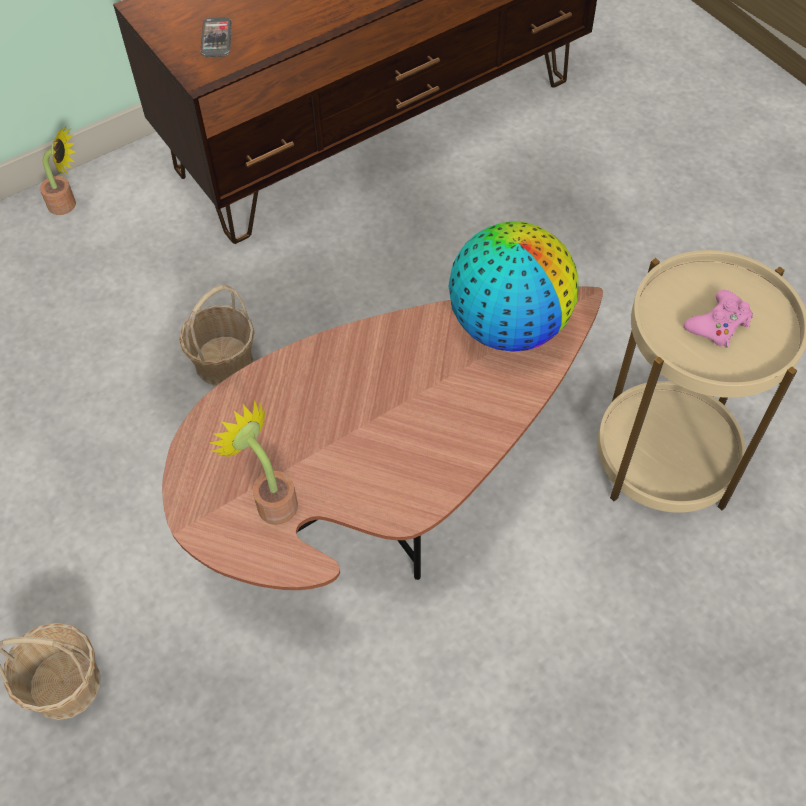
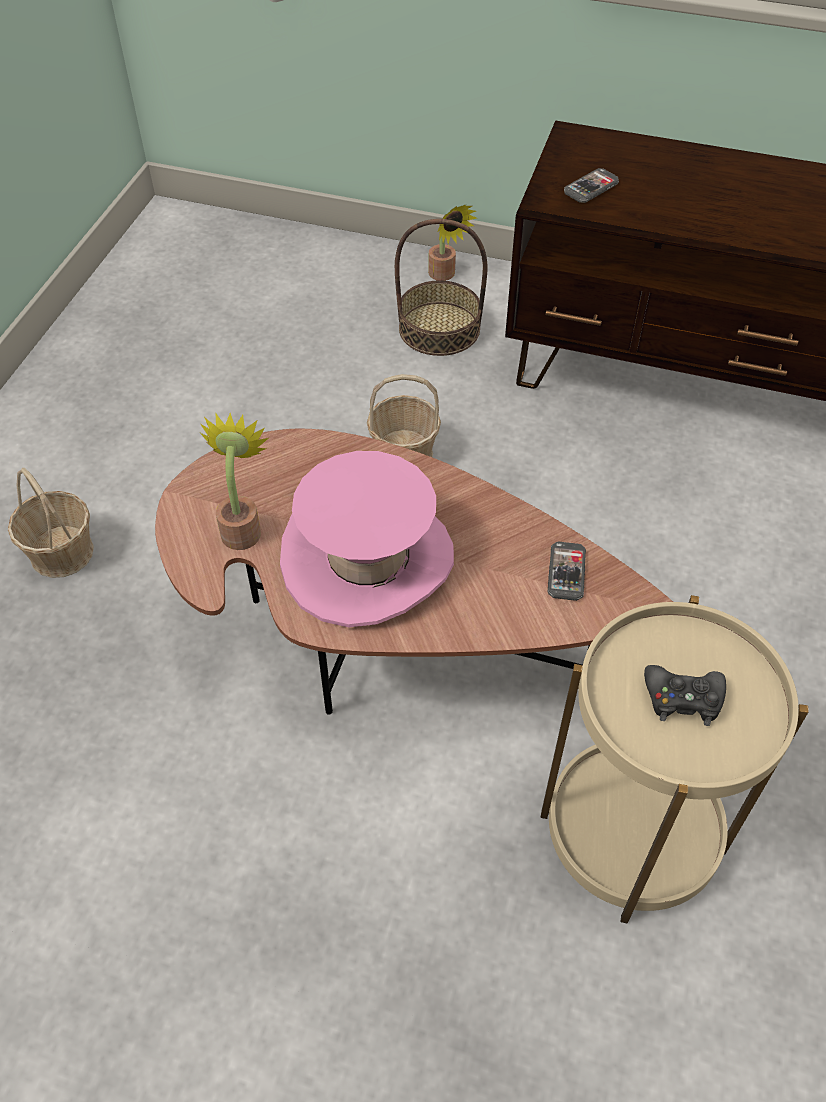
camera: 50 degrees right, 5 degrees down
globe [449,221,578,352] -> phone [548,542,586,601]
pink game controller [684,290,753,348] -> black game controller [644,665,726,726]
none -> pink hat [280,451,454,627]
none -> basket [395,219,488,356]

